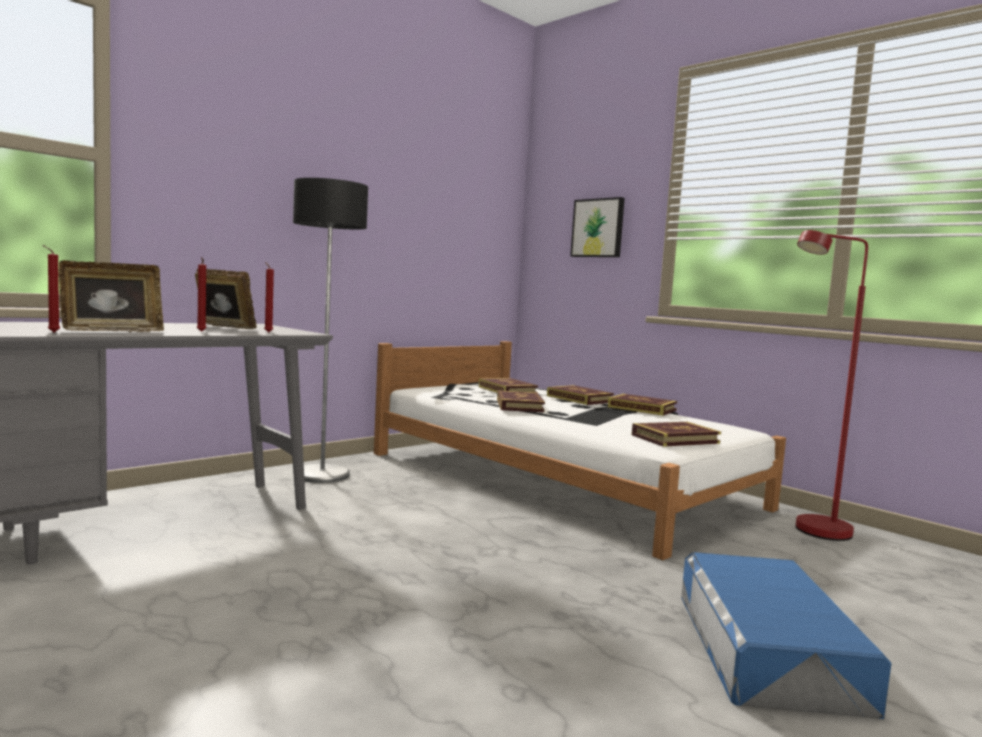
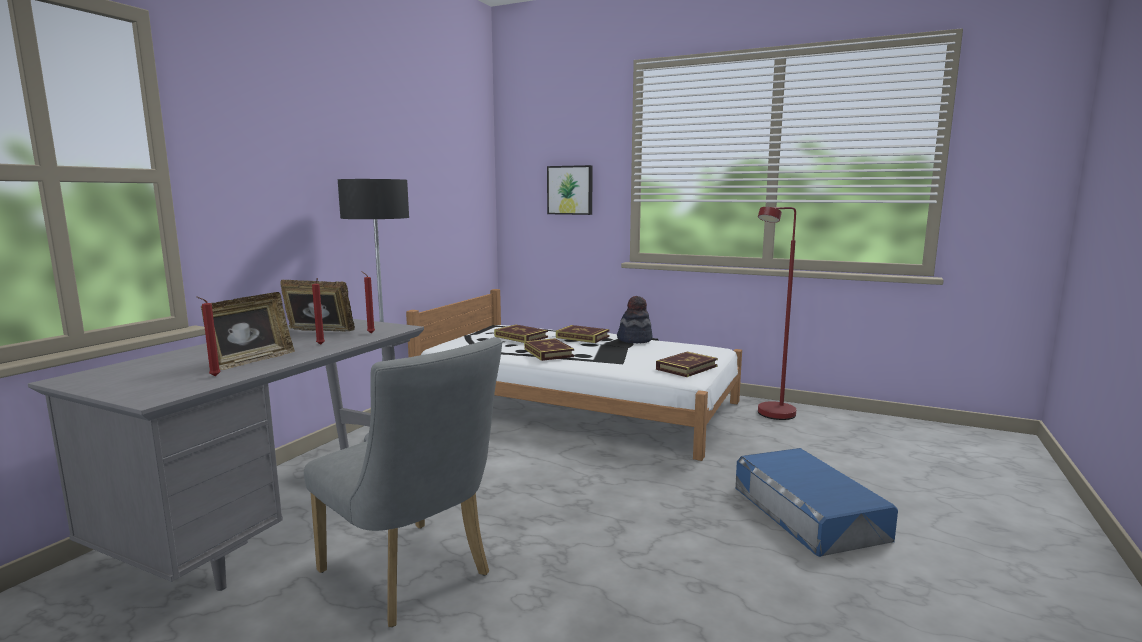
camera: 20 degrees left, 5 degrees up
book [608,394,677,416] -> hat [617,296,653,343]
none -> grey chair [304,337,502,627]

